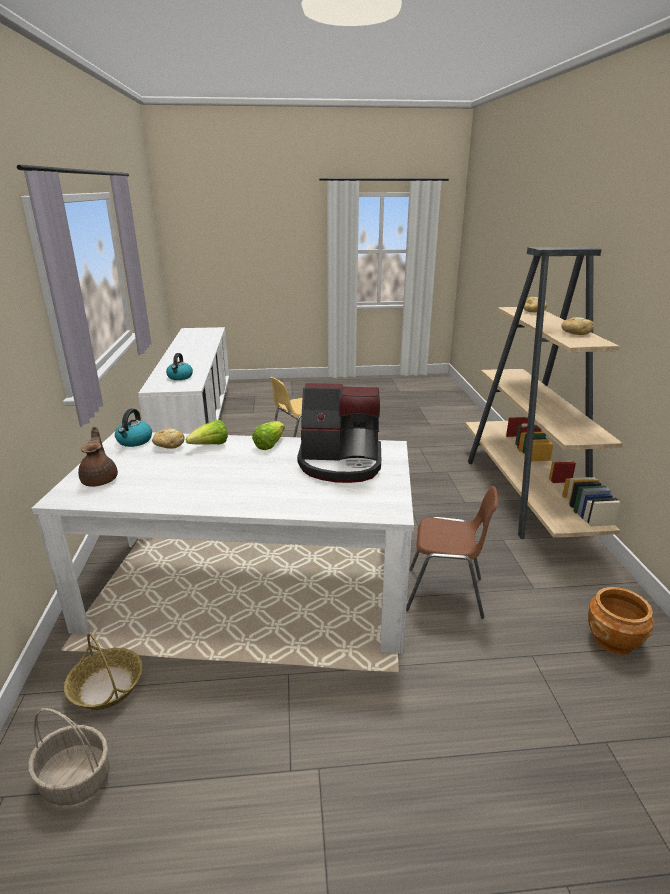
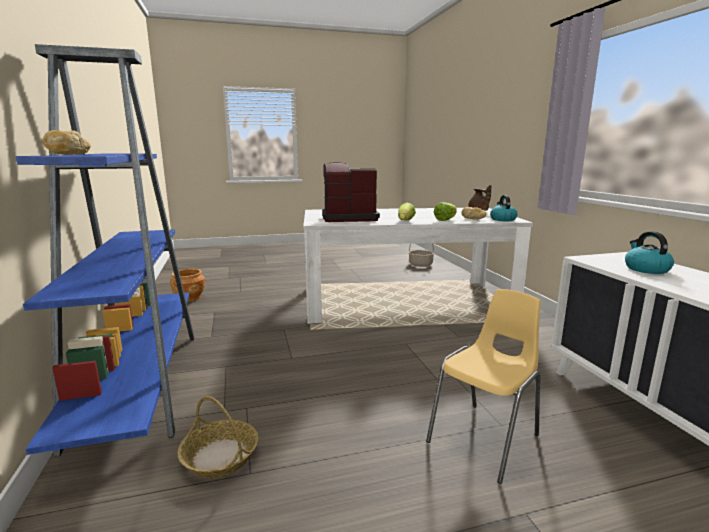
camera: 170 degrees right, 10 degrees down
basket [64,633,142,710] -> basket moved to [177,396,258,478]
brown chair [406,486,498,619] -> none
beige bookcase [465,247,623,539] -> blue bookcase [16,44,195,457]
bread [561,317,594,335] -> none

